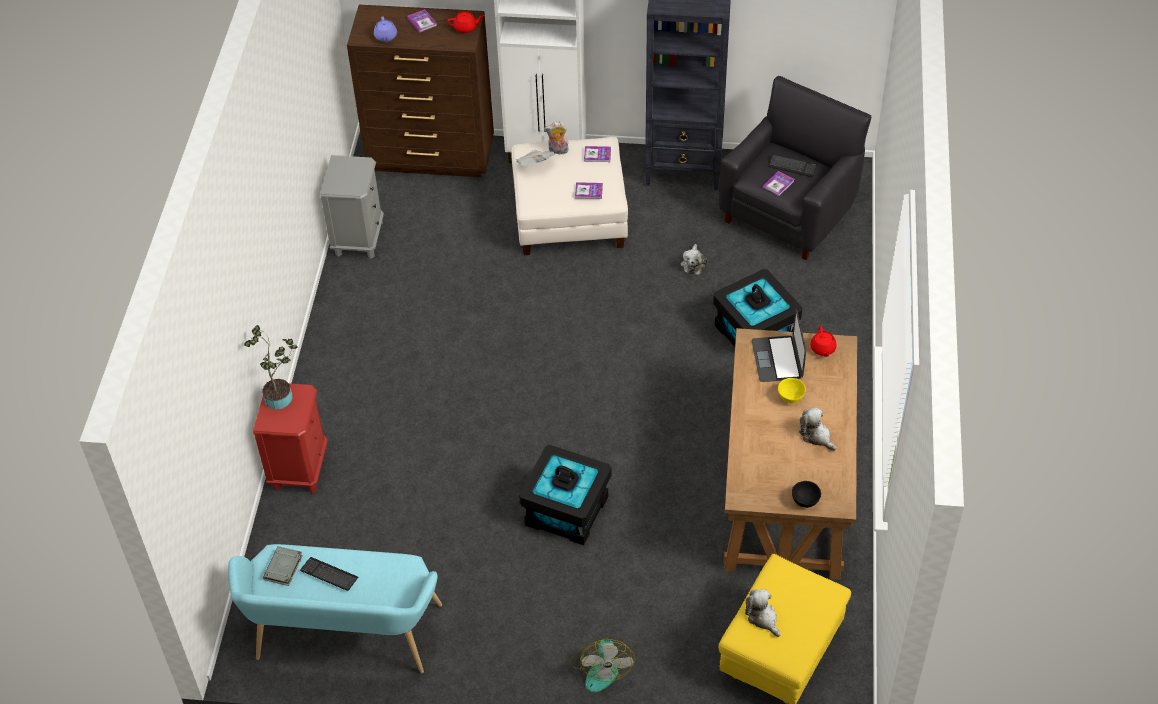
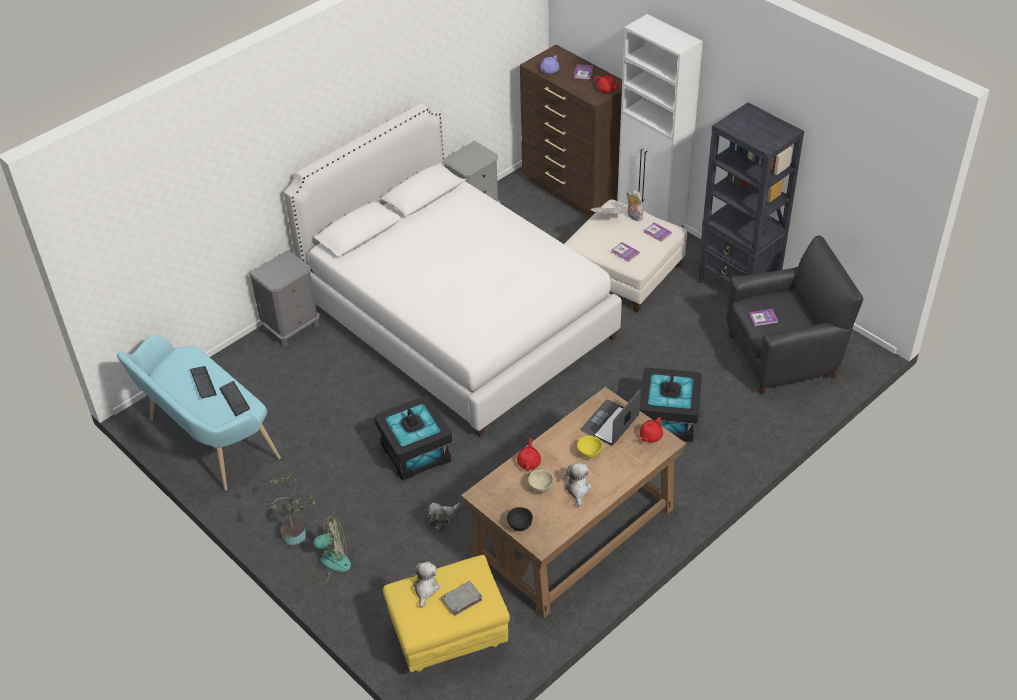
camera: 40 degrees right, 5 degrees down
potted plant [244,325,298,410] -> potted plant moved to [268,471,316,545]
red nightstand [253,383,328,493] -> grey nightstand [249,250,320,346]
grey book [263,546,303,586] -> grey book moved to [441,581,483,616]
fan [569,639,635,692] -> fan turned 135 degrees counterclockwise [305,516,351,585]
plush toy [681,244,707,275] -> plush toy moved to [428,503,461,530]
keyboard [768,154,818,177] -> keyboard moved to [219,381,250,417]
none -> white bed [284,103,622,437]
none -> red teapot [517,438,541,471]
none -> beige bowl [528,470,554,493]

